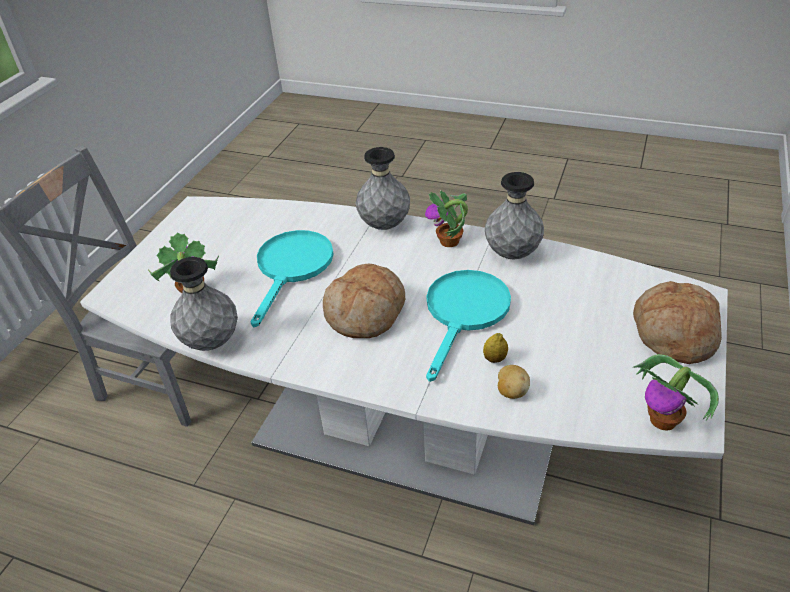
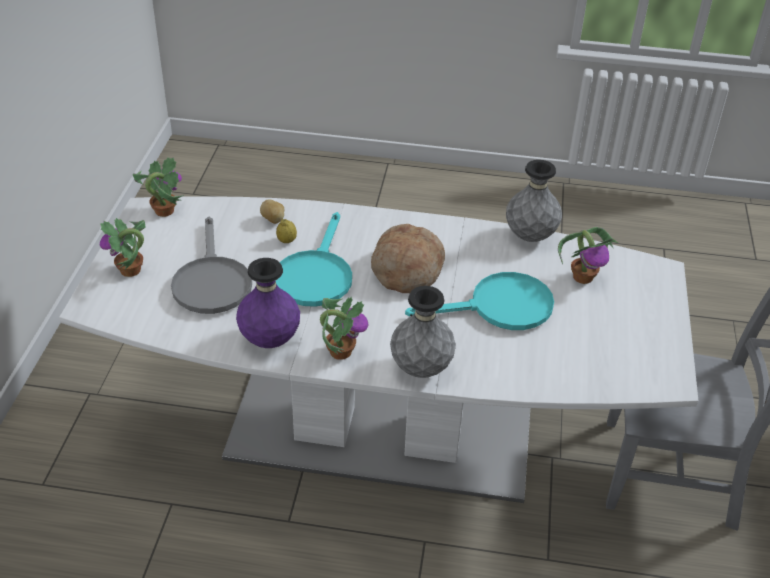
camera: 165 degrees right, 0 degrees up
turquoise frying pan [250,230,334,327] -> turquoise frying pan turned 105 degrees counterclockwise [405,272,554,330]
grey vase [485,172,544,259] -> purple vase [236,258,300,348]
bread [633,281,722,364] -> potted plant [100,218,146,277]
none -> grey frying pan [171,217,252,314]

